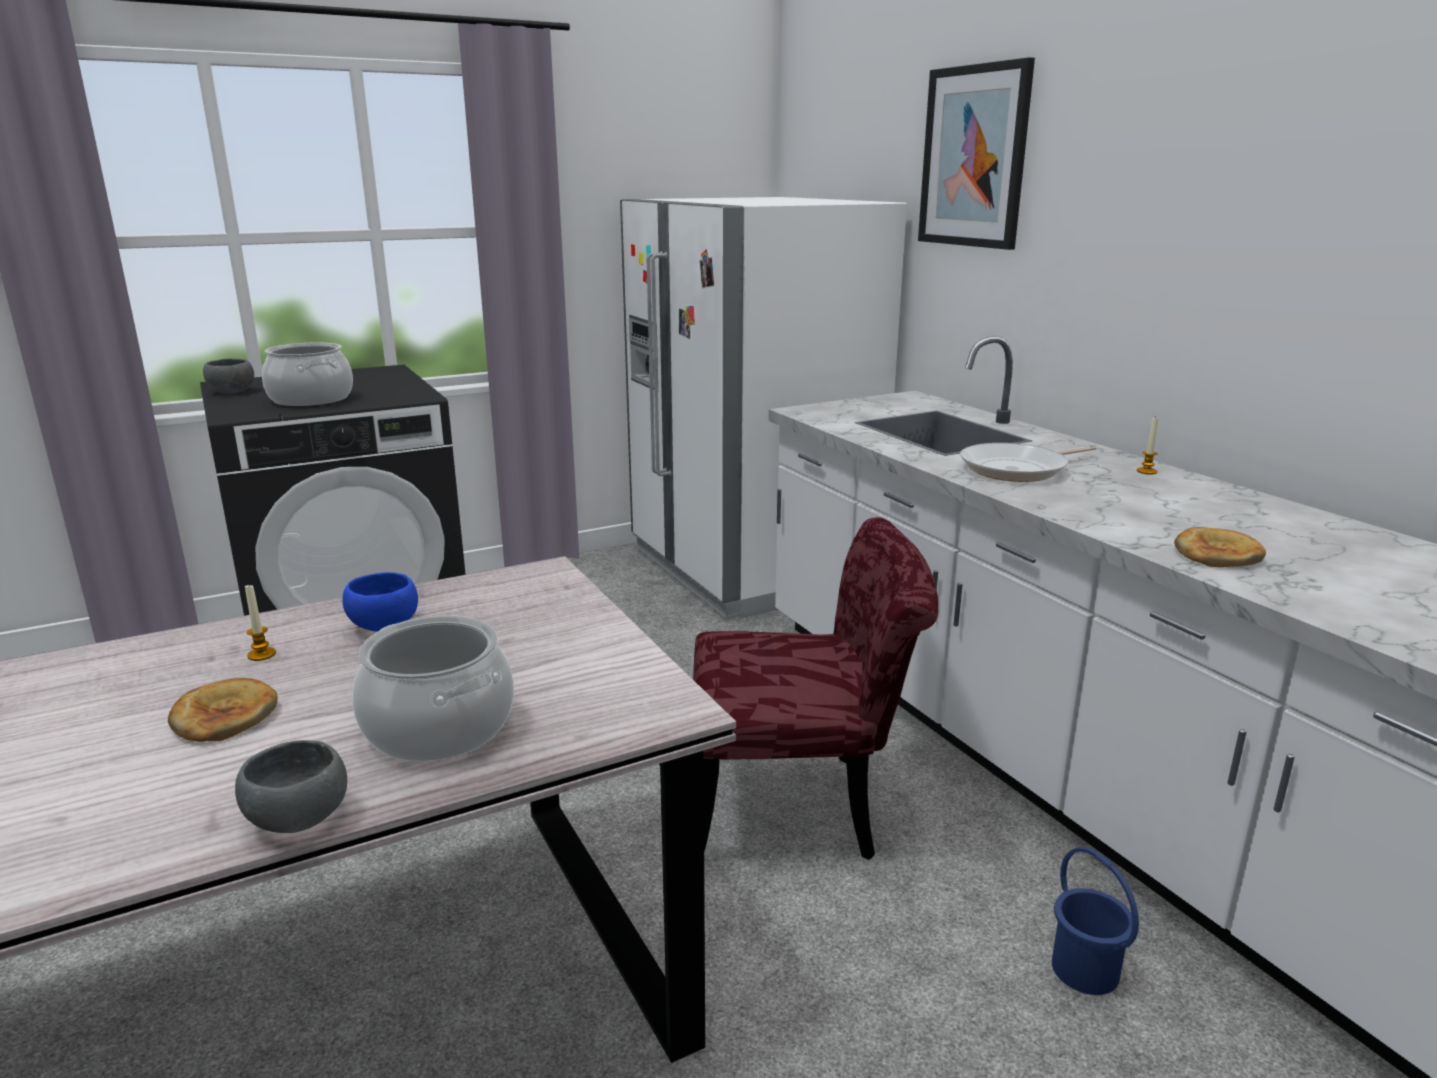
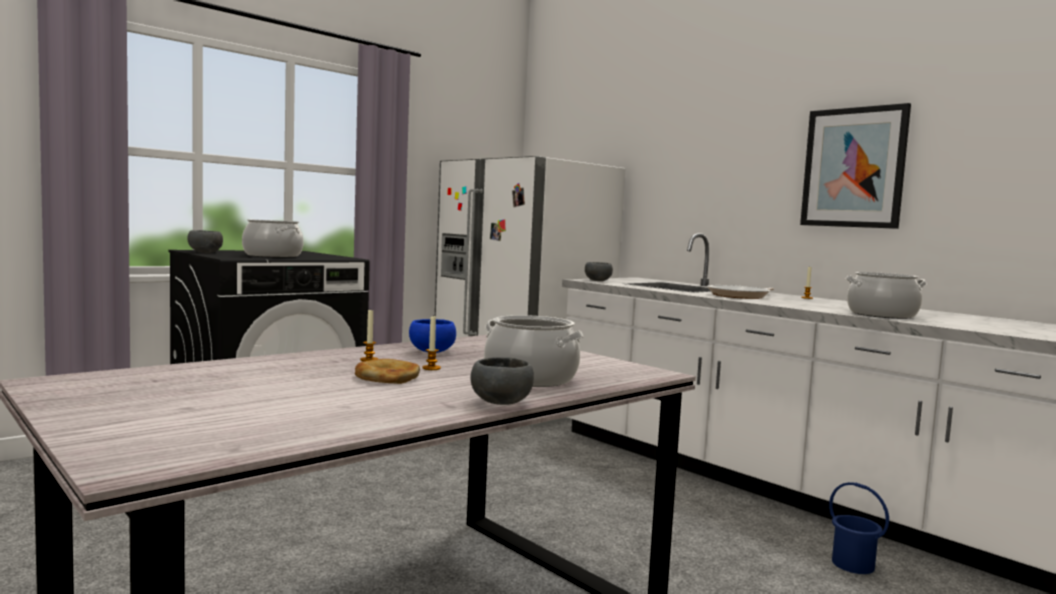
camera: 15 degrees left, 15 degrees down
red chair [693,517,938,860] -> none
picture [918,57,1035,250] -> picture moved to [800,103,911,229]
bread [1174,527,1266,567] -> cooking pot [845,272,927,319]
none -> candle [422,316,441,370]
none -> grey bowl [585,262,613,281]

